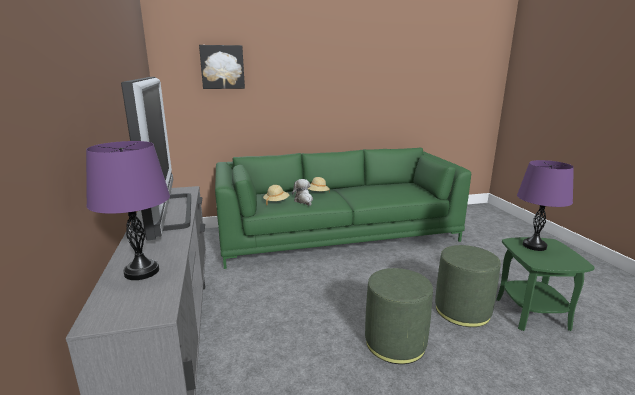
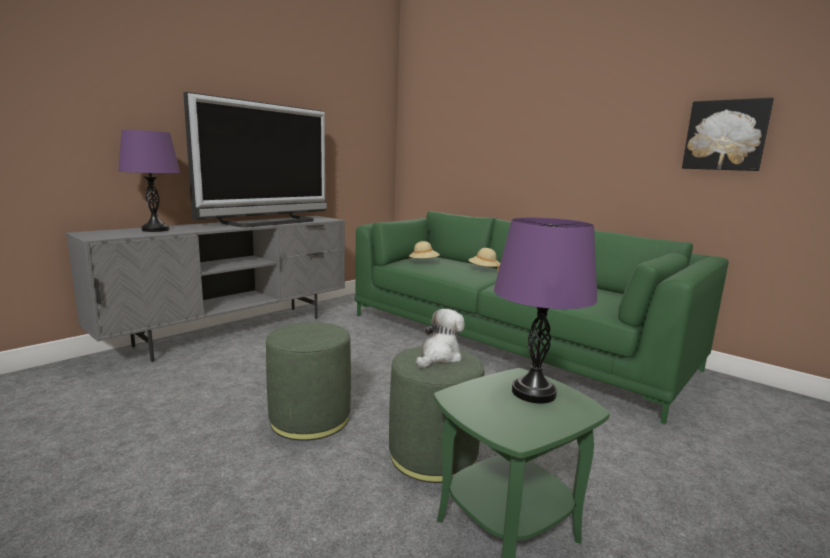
camera: 55 degrees right, 5 degrees down
picture [199,45,245,89] -> picture moved to [682,98,774,171]
plush toy [292,179,313,206] -> plush toy moved to [416,309,465,368]

